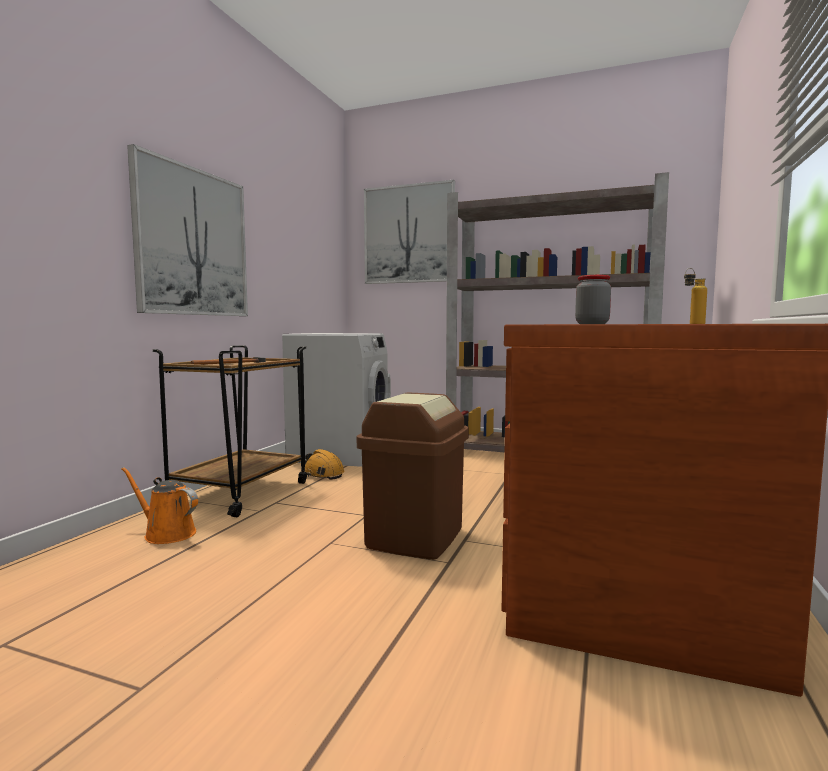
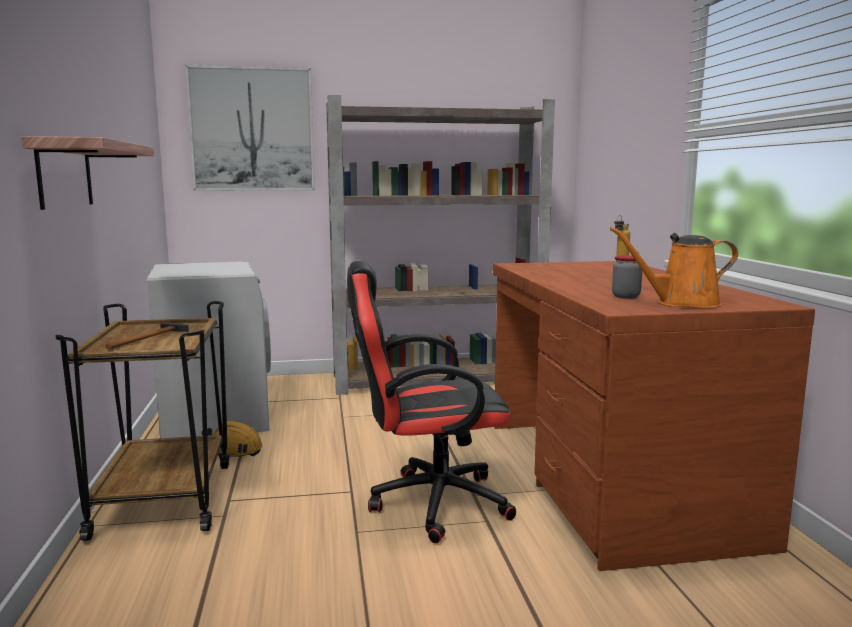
camera: 30 degrees left, 5 degrees up
orange watering can [121,467,198,544] -> orange watering can moved to [610,227,738,308]
picture [127,144,248,316] -> shelf [22,136,154,210]
brown trash can [357,393,469,560] -> black office chair [347,261,516,543]

